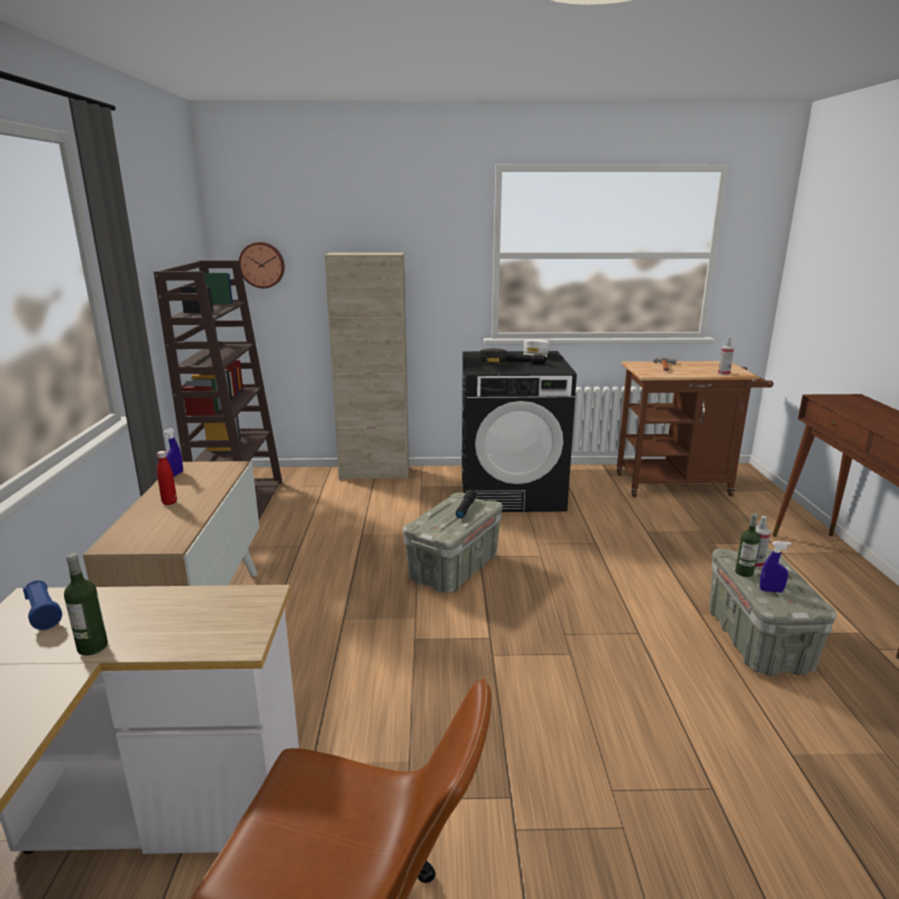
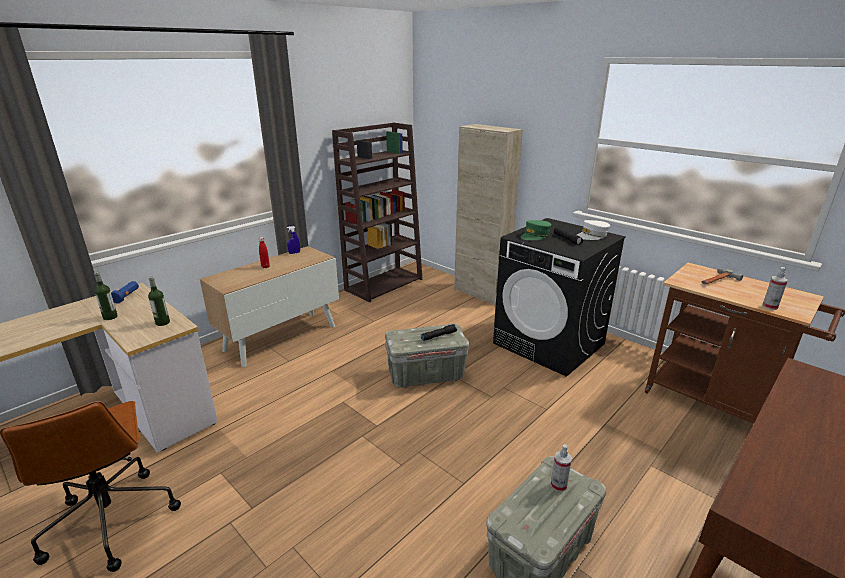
camera: 45 degrees right, 5 degrees up
wall clock [239,242,285,288] -> none
grey cap [480,349,507,371] -> green cap [521,220,551,240]
bottle [735,513,760,577] -> bottle moved to [148,277,170,326]
blue spray bottle [760,541,791,593] -> none

